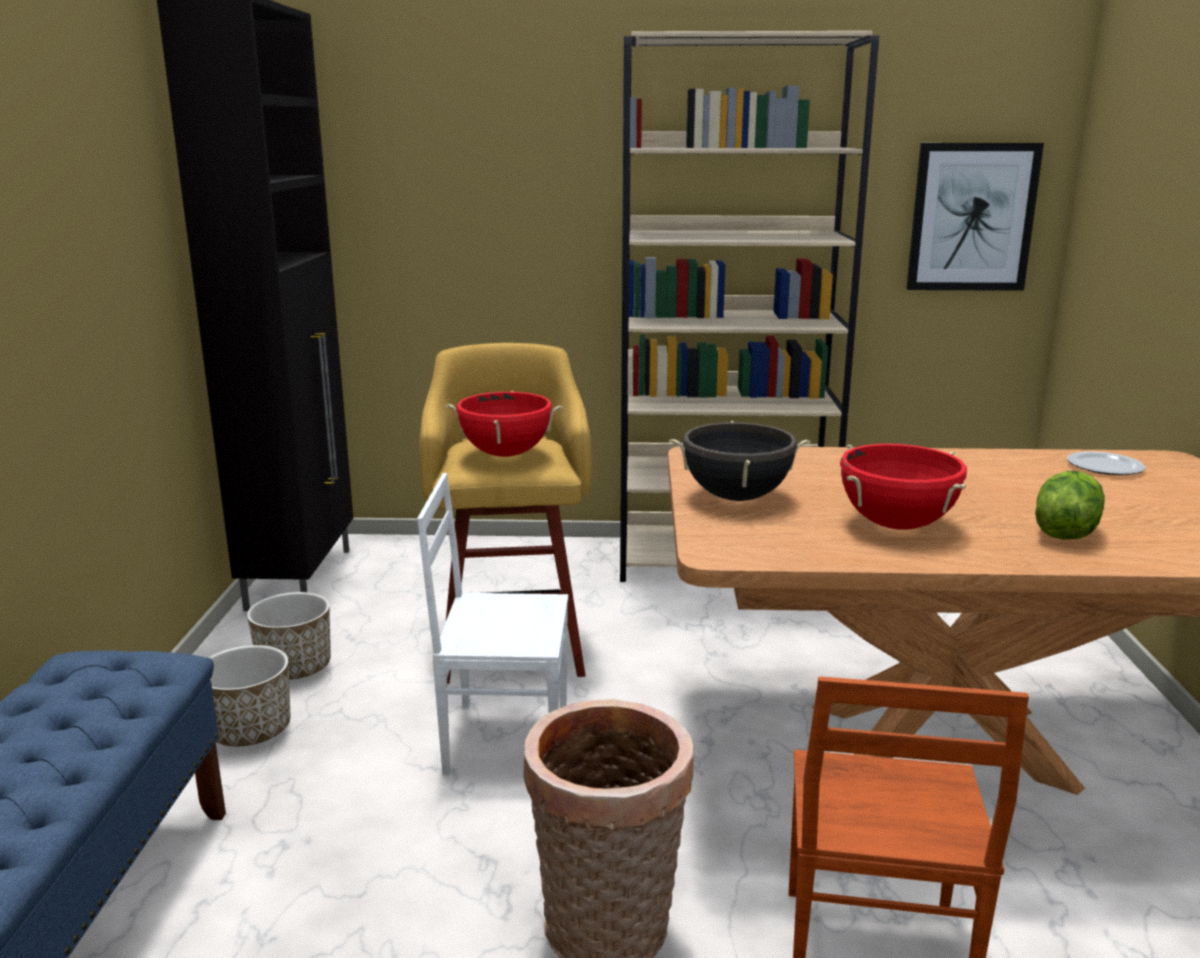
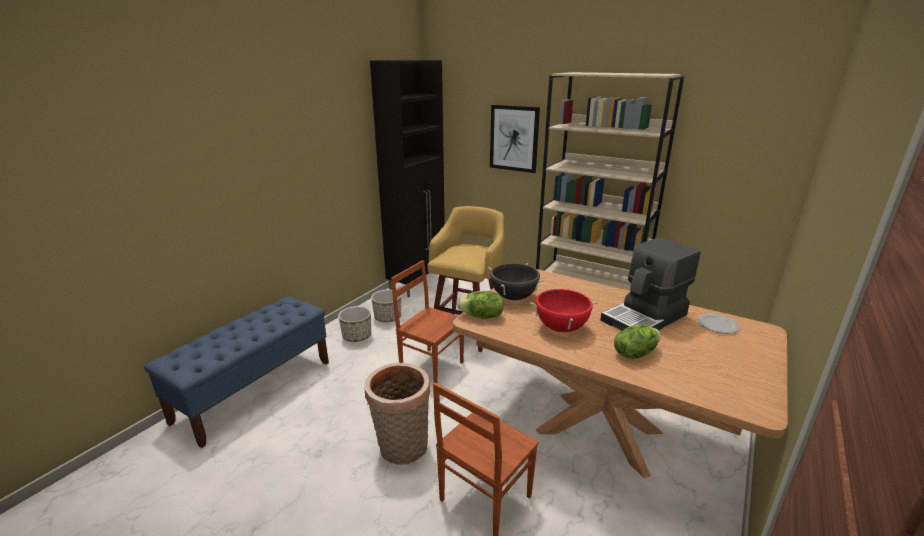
camera: 30 degrees right, 5 degrees up
white chair [417,473,568,775] -> brown chair [391,260,464,384]
red cooking pot [446,391,563,457] -> none
picture [906,143,1044,291] -> picture moved to [490,105,540,173]
none -> lettuce [457,291,504,319]
none -> coffee machine [600,238,701,330]

